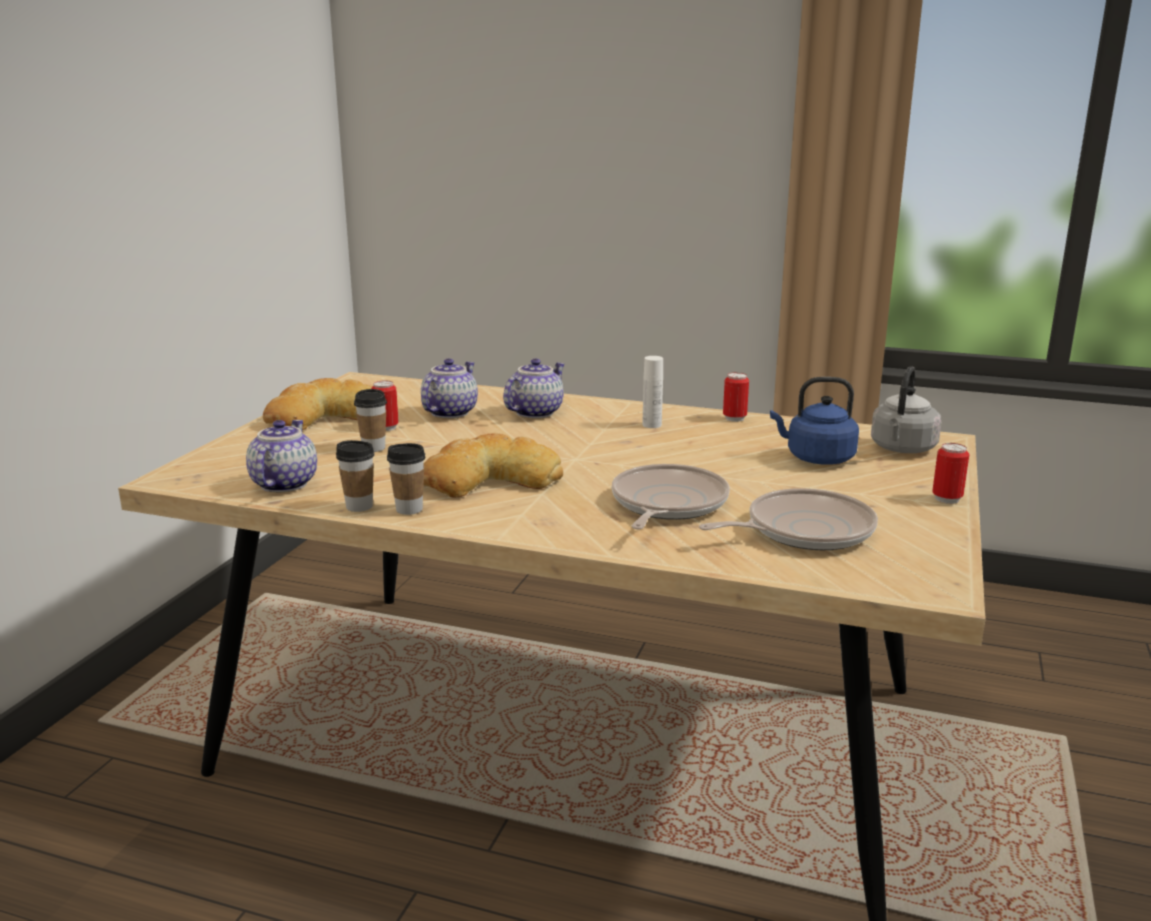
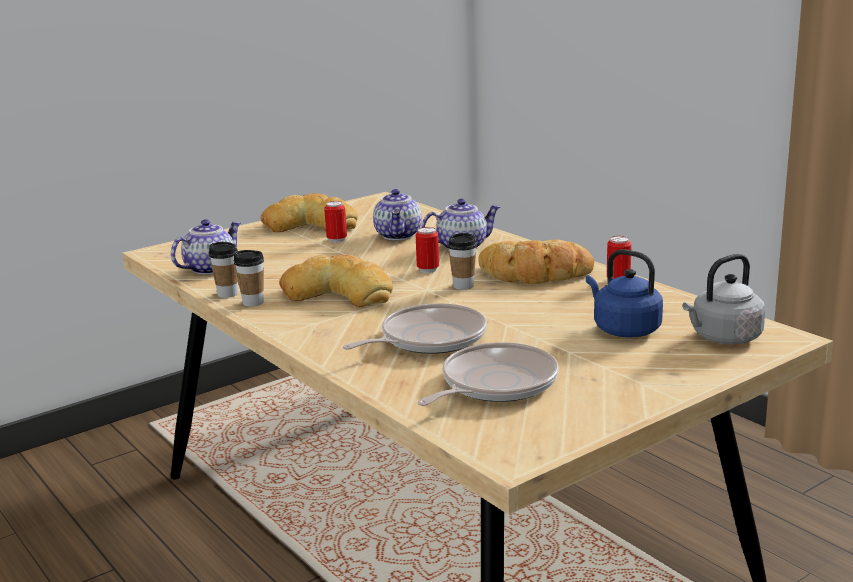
camera: 35 degrees right, 0 degrees up
cup [354,389,387,452] -> cup moved to [448,233,477,290]
teapot [421,359,478,418] -> teapot turned 120 degrees clockwise [373,189,422,240]
white bottle [642,356,663,428] -> bread [478,240,594,284]
frying pan [699,488,878,550] -> frying pan turned 60 degrees counterclockwise [417,342,559,406]
can [932,443,969,504] -> can moved to [416,227,439,273]

